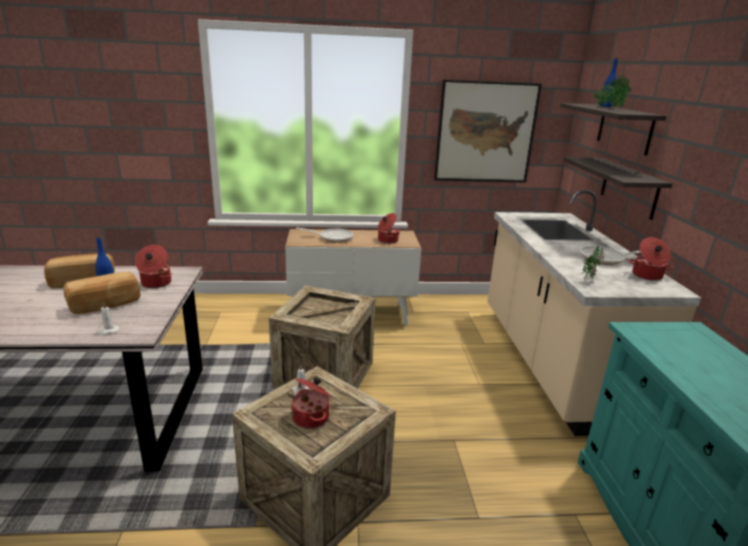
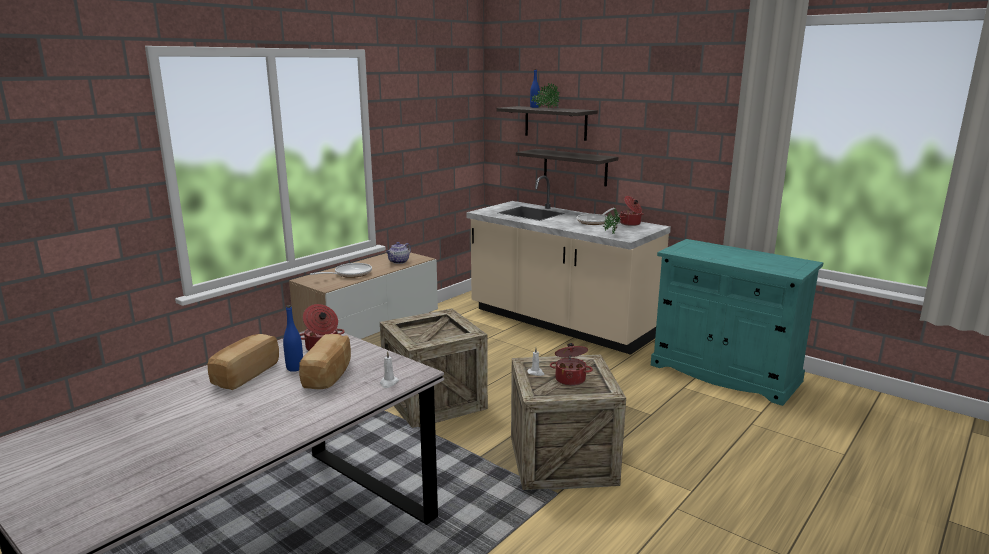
camera: 45 degrees left, 5 degrees down
cooking pot [378,213,399,244] -> teapot [386,242,411,264]
picture [434,80,542,183] -> none

